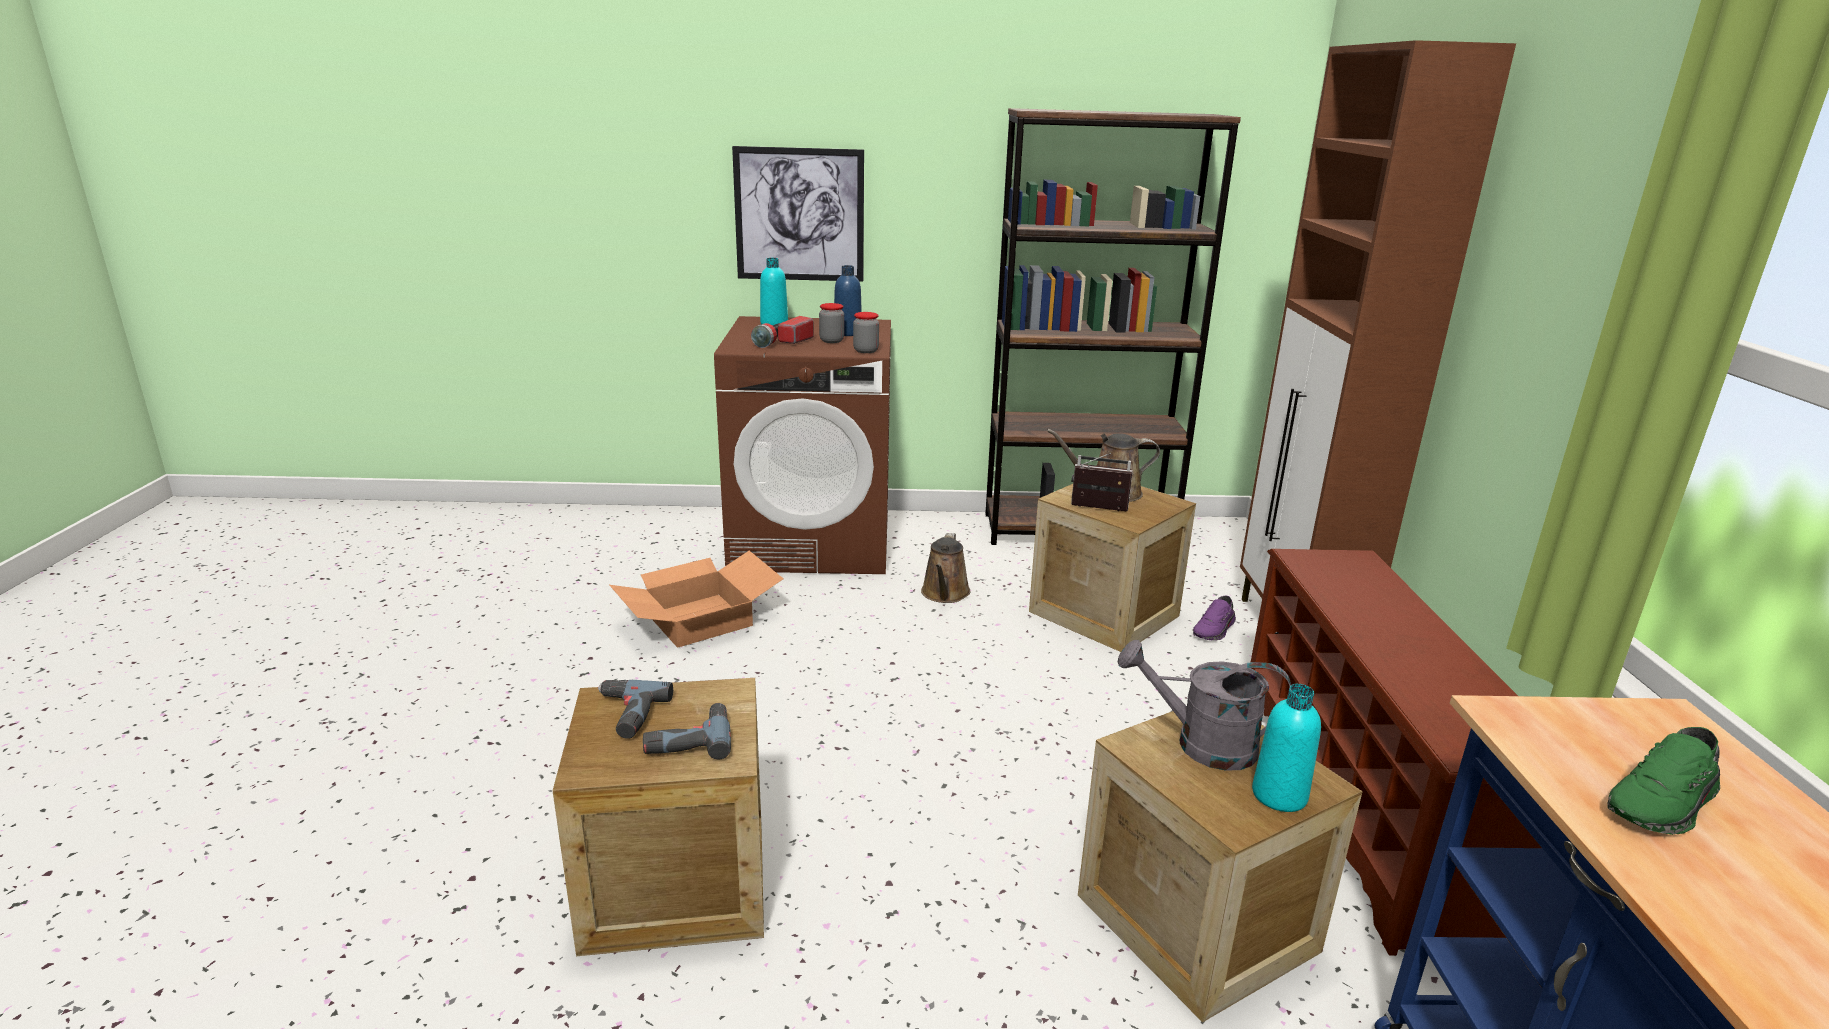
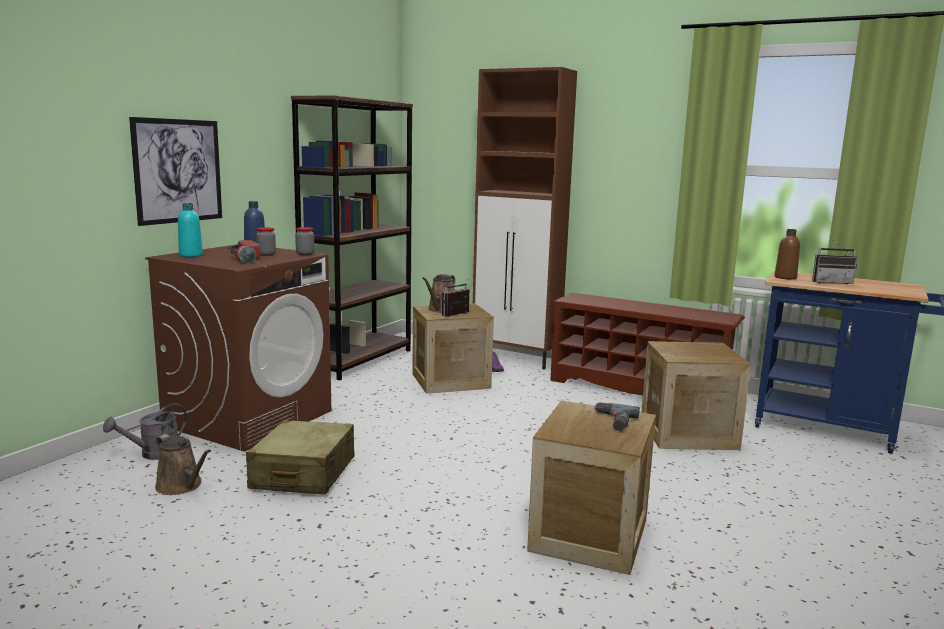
camera: 60 degrees left, 10 degrees down
power drill [598,680,673,739] -> none
cardboard box [609,551,783,648] -> beige suitcase [246,420,354,494]
brown watering can [921,533,971,603] -> brown watering can moved to [155,434,211,495]
grey watering can [1118,640,1291,771] -> grey watering can moved to [103,403,187,460]
turquoise bottle [1252,684,1321,812] -> none
green shoe [1607,727,1720,835] -> radio [812,237,857,285]
none -> brown bottle [775,229,800,279]

